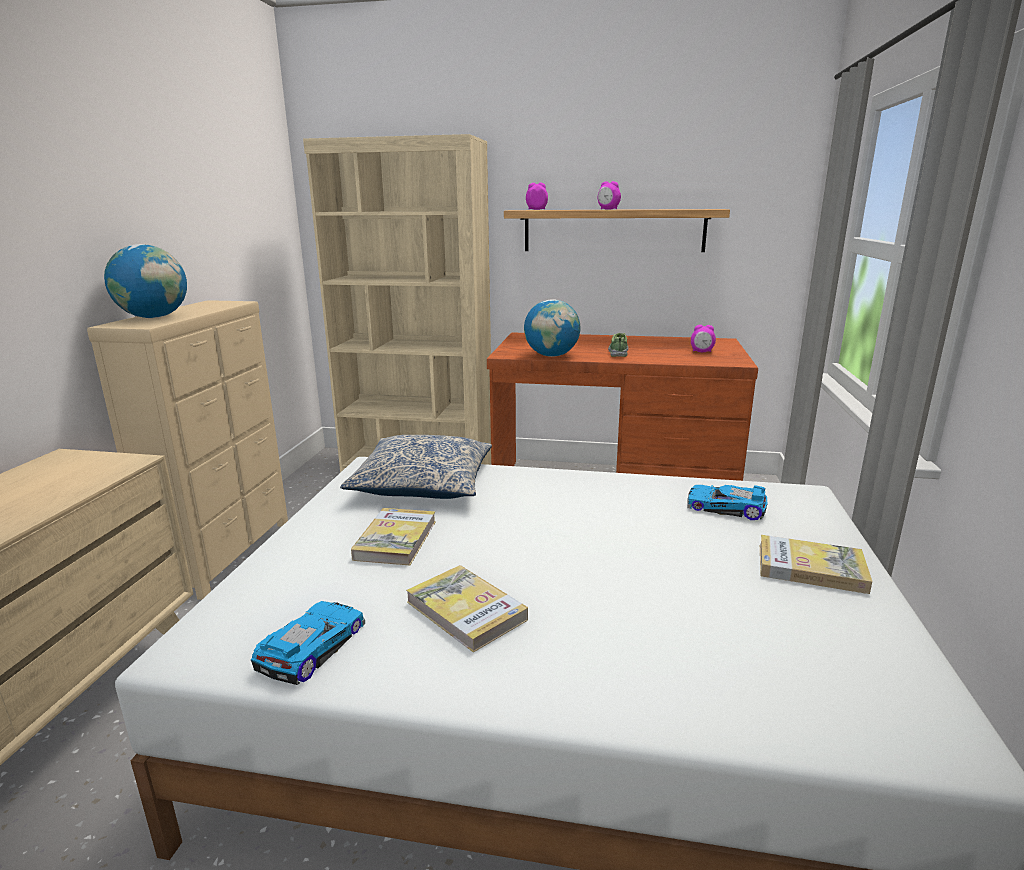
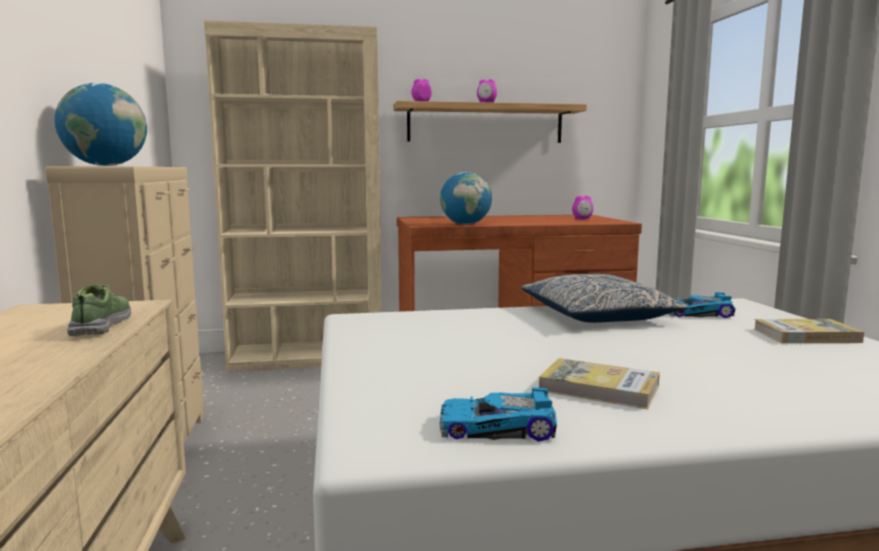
camera: 20 degrees left, 10 degrees down
toy car [251,601,365,685] -> toy car turned 90 degrees counterclockwise [439,387,557,442]
pillow [340,435,492,499] -> pillow moved to [521,274,688,323]
book [351,508,436,565] -> none
shoe [608,333,628,357] -> shoe moved to [67,284,131,336]

